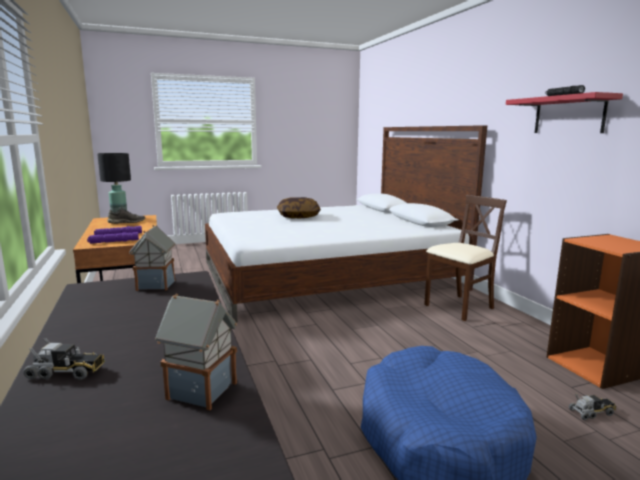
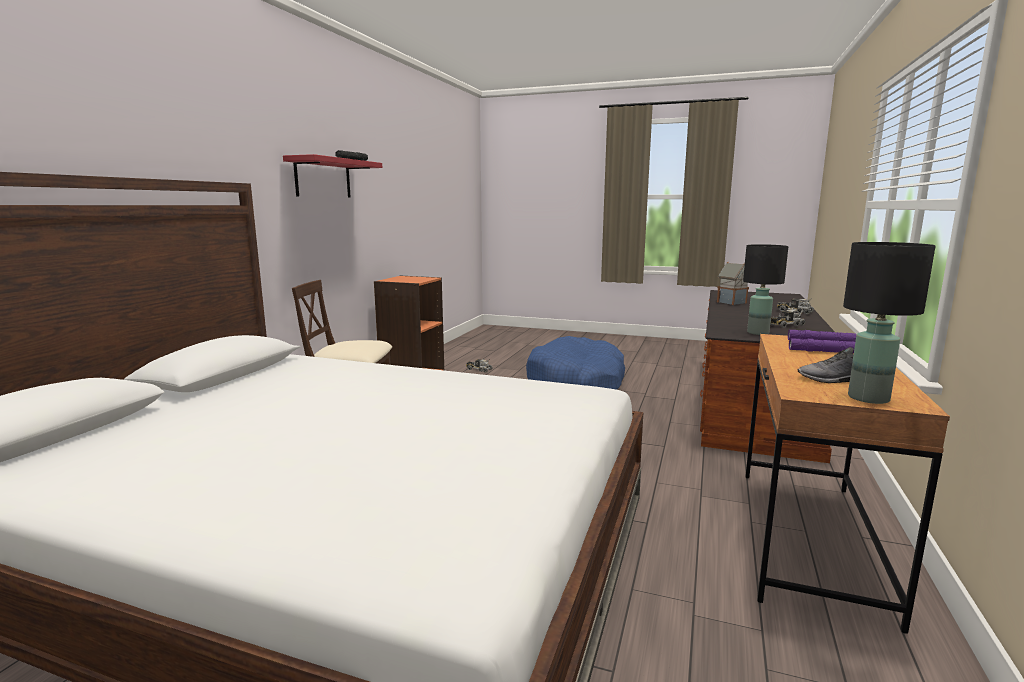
camera: 140 degrees left, 0 degrees up
toy house [129,225,176,291] -> black table lamp [743,244,789,335]
pillow [277,197,321,219] -> none
none -> toy truck [770,308,805,328]

